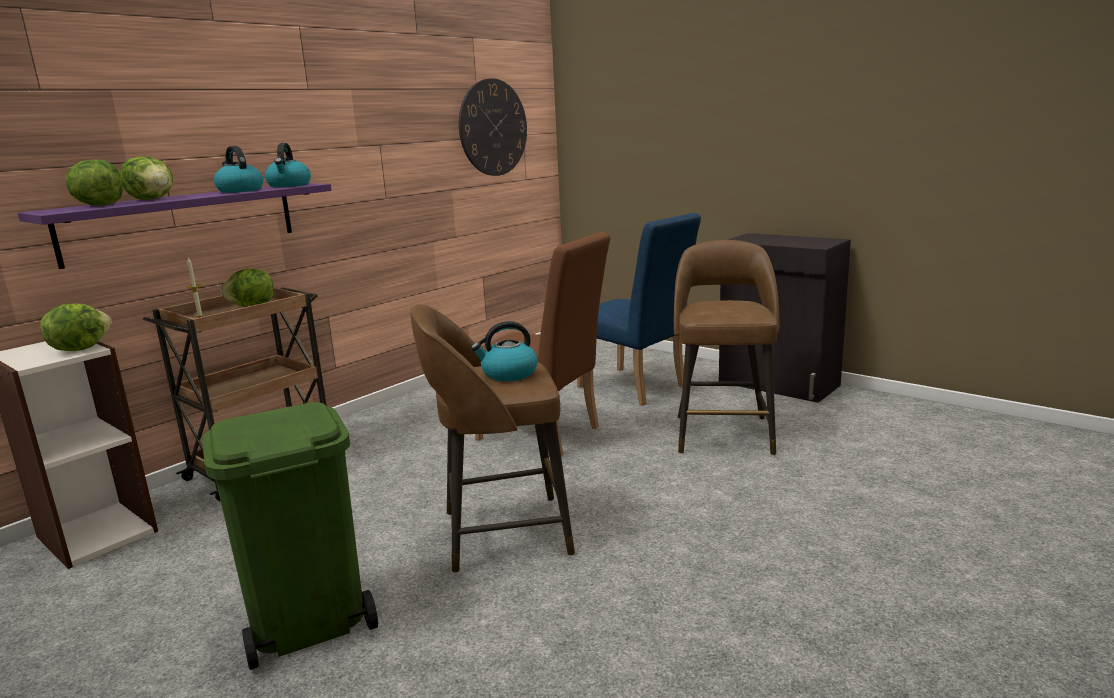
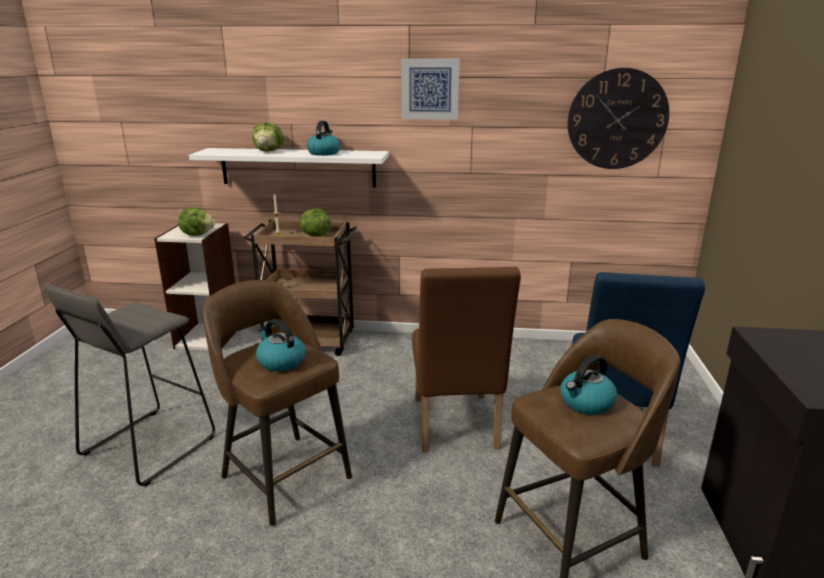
camera: 55 degrees right, 5 degrees up
purple shelf [18,183,332,269] -> white shelf [189,148,389,188]
lettuce [66,159,123,206] -> none
green trash can [202,402,378,670] -> grey stool [43,284,215,486]
kettle [265,143,311,187] -> kettle moved to [561,355,617,415]
none -> picture [401,58,460,120]

